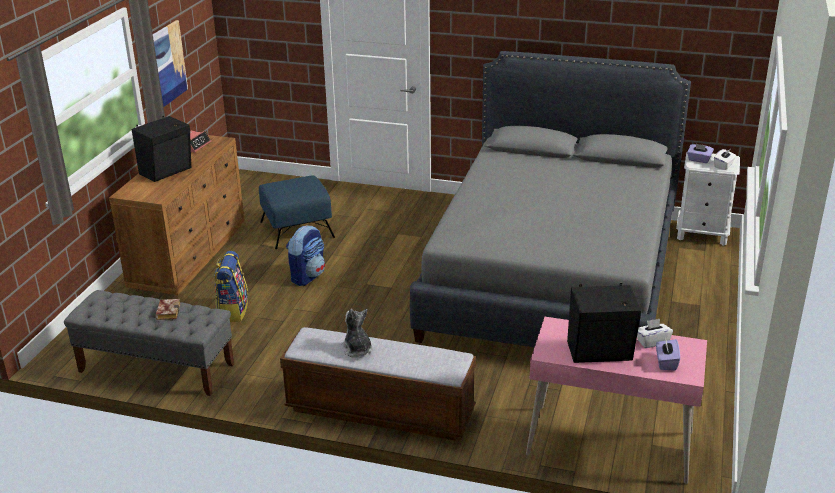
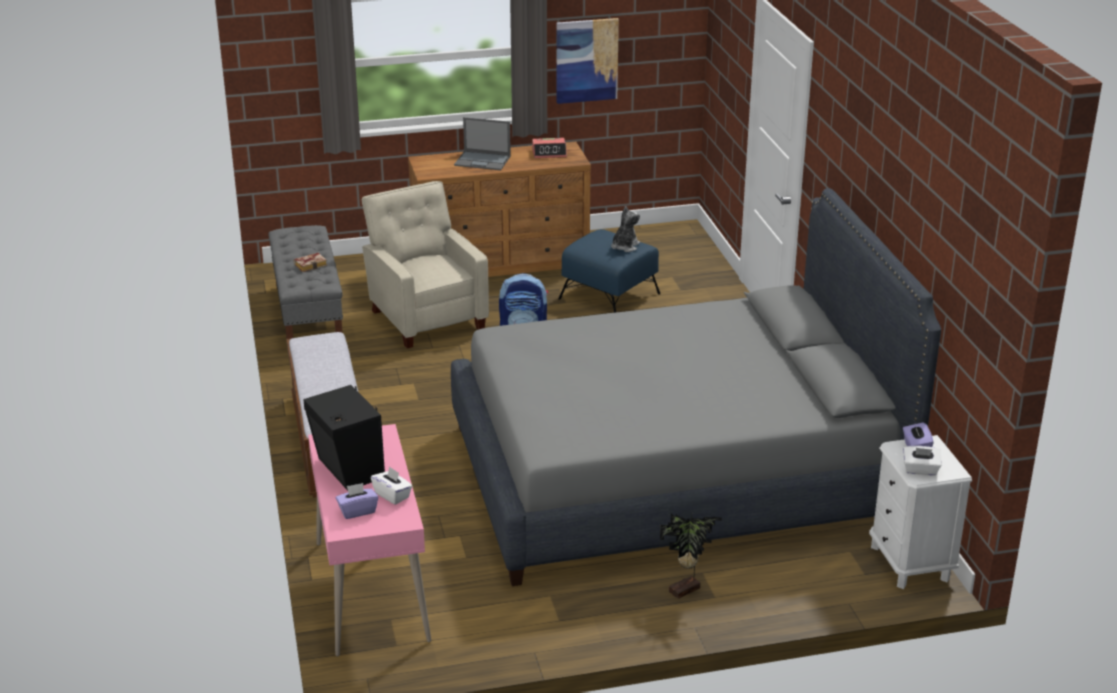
camera: 60 degrees right, 0 degrees up
black speaker [132,116,191,182] -> laptop [454,117,511,170]
backpack [214,251,248,322] -> beige armchair [362,181,489,348]
plush toy [341,309,373,358] -> plush toy moved to [611,206,640,252]
none -> potted plant [660,514,722,599]

